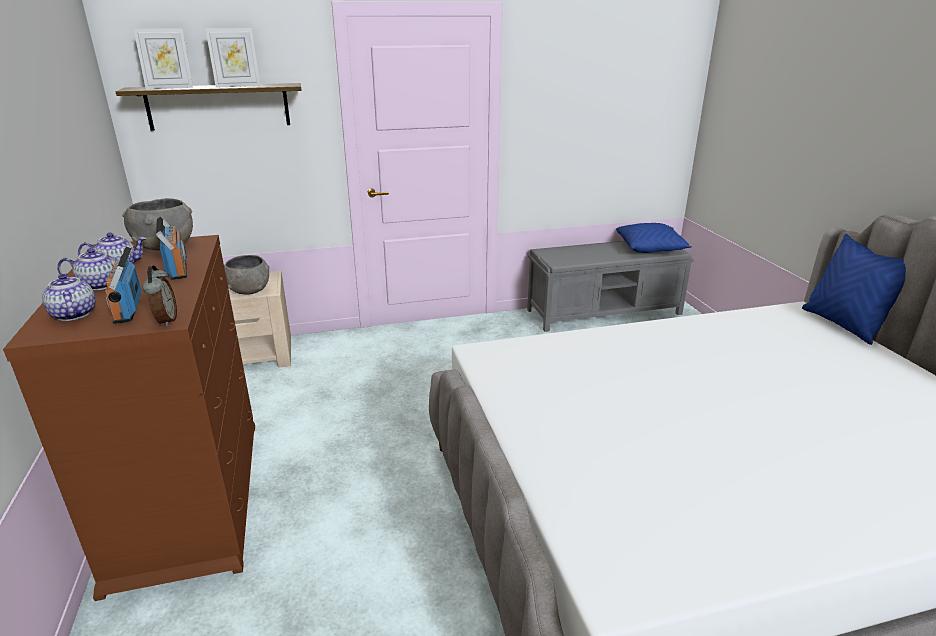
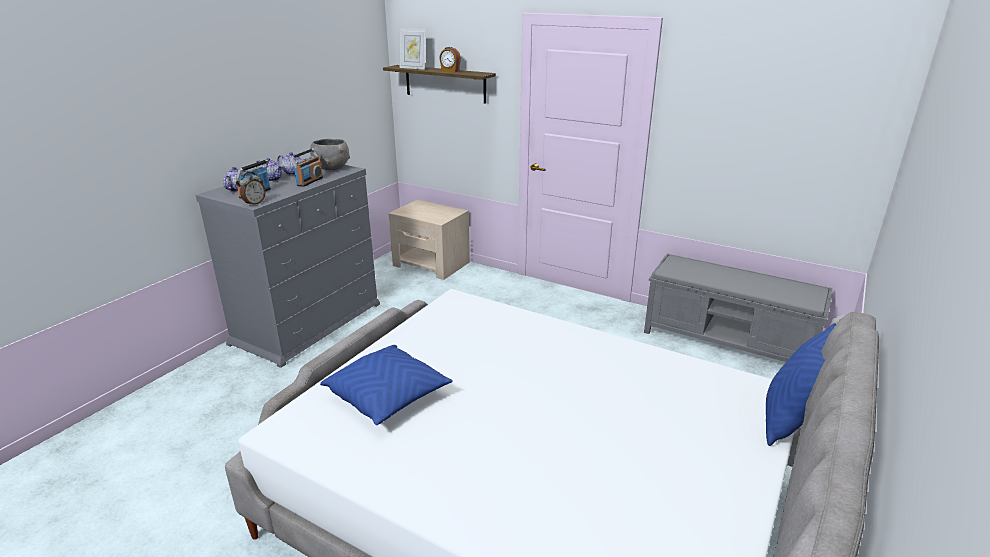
camera: 45 degrees right, 0 degrees up
brown dresser [3,235,255,601] -> grey dresser [196,165,380,368]
picture frame [205,28,260,88] -> alarm clock [439,47,461,73]
grey bowl [224,255,270,295] -> none
blue pillow [616,223,692,253] -> blue pillow moved to [320,345,453,425]

